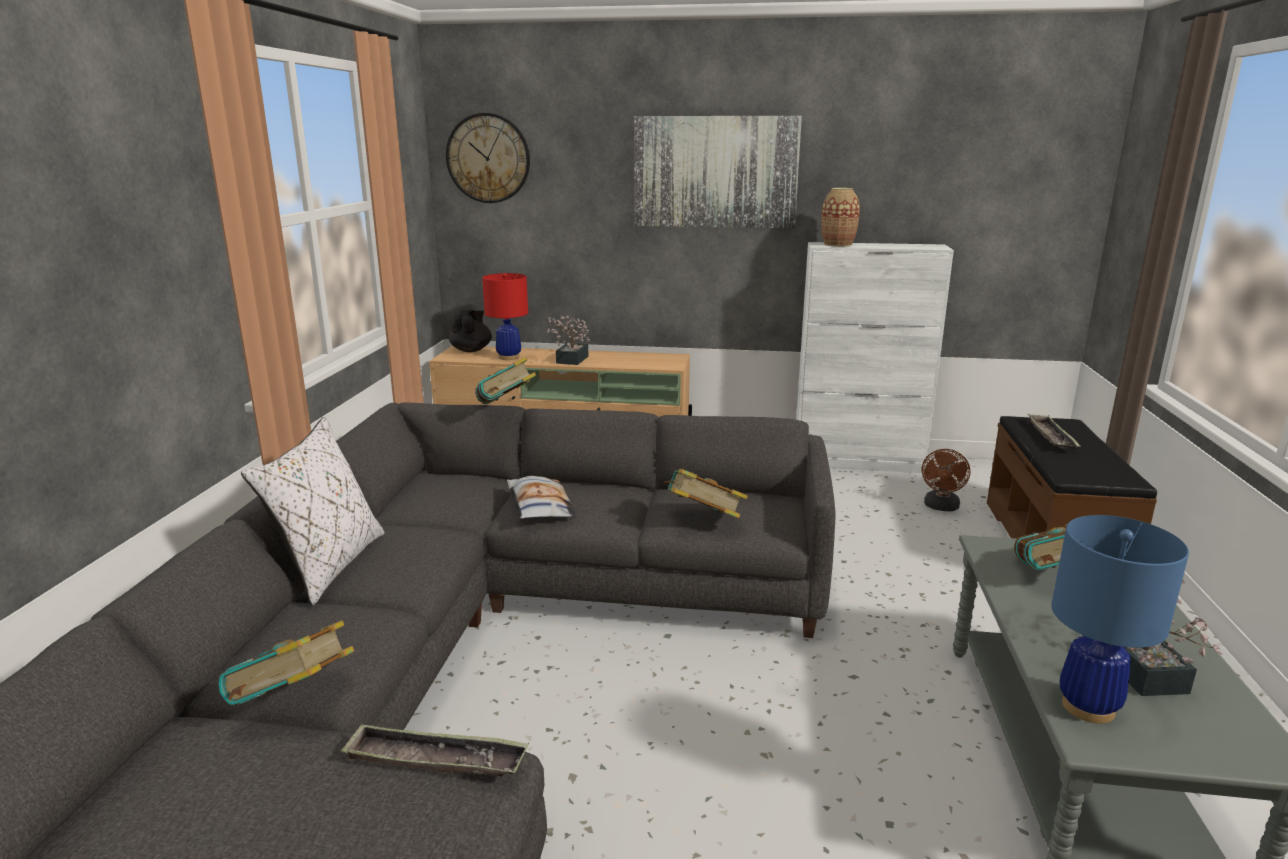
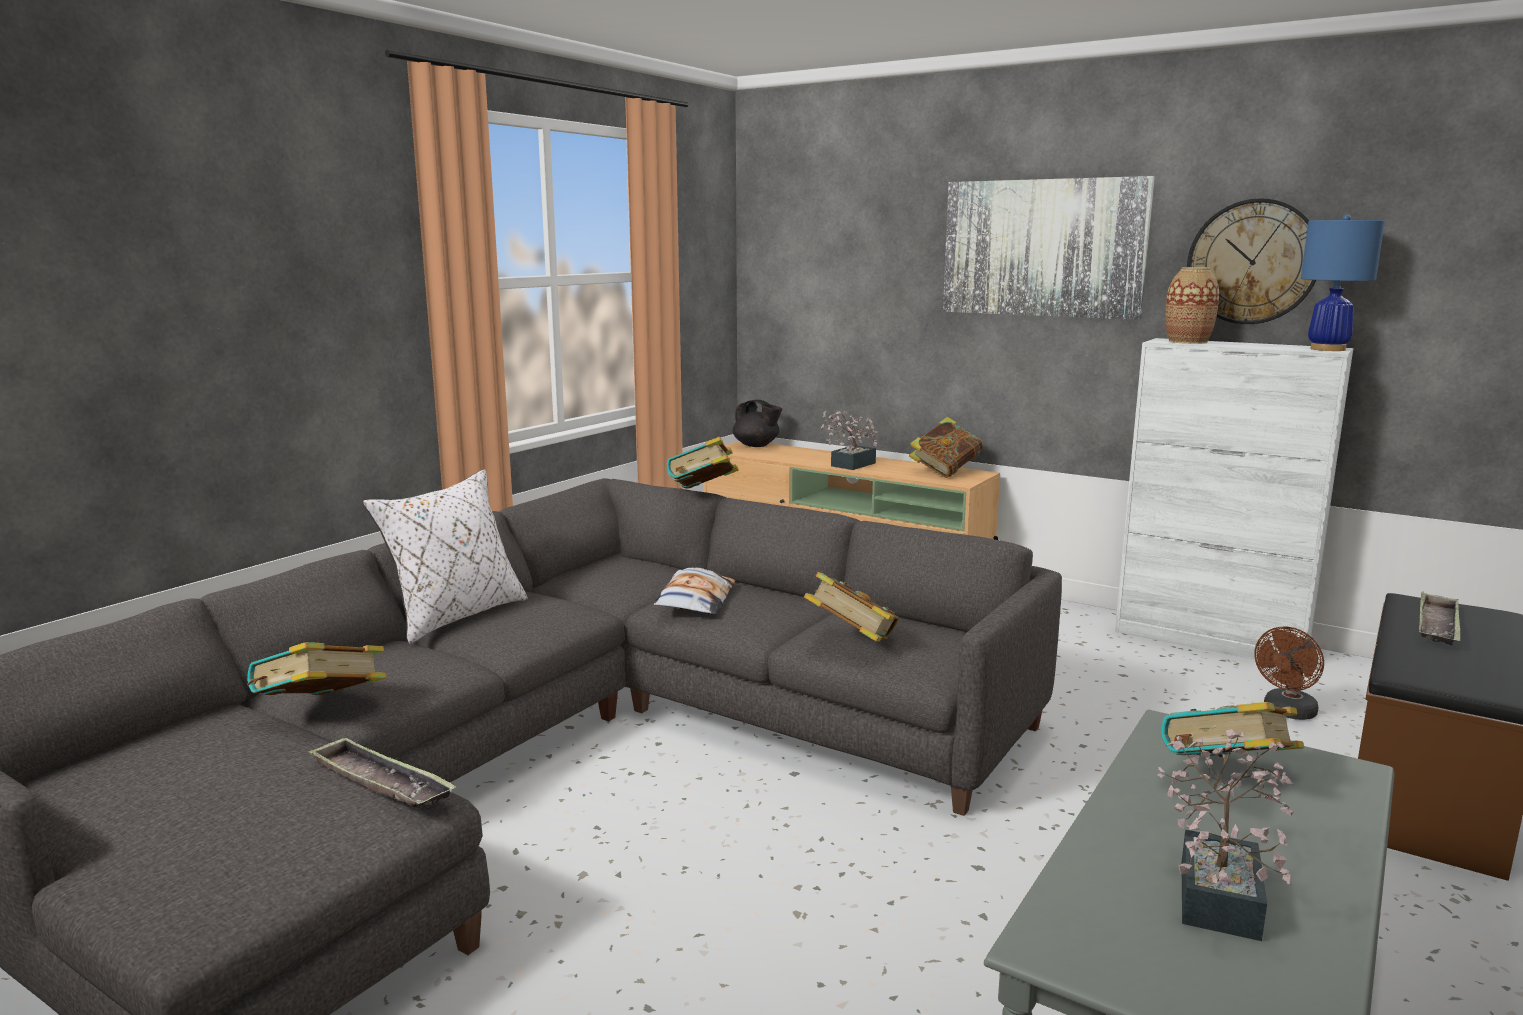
camera: 25 degrees right, 5 degrees down
wall clock [446,113,530,203] -> wall clock moved to [1187,198,1316,324]
black teapot [449,310,492,352] -> black teapot turned 90 degrees clockwise [733,400,782,447]
red table lamp [482,273,528,360] -> none
blue table lamp [1051,515,1189,724] -> blue table lamp moved to [1301,215,1385,351]
none -> book [909,417,983,478]

